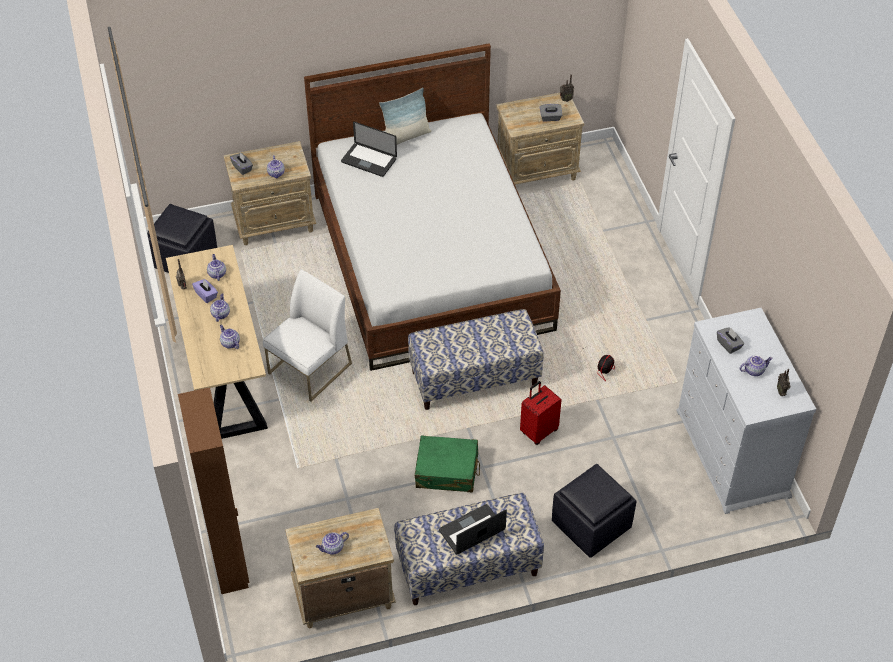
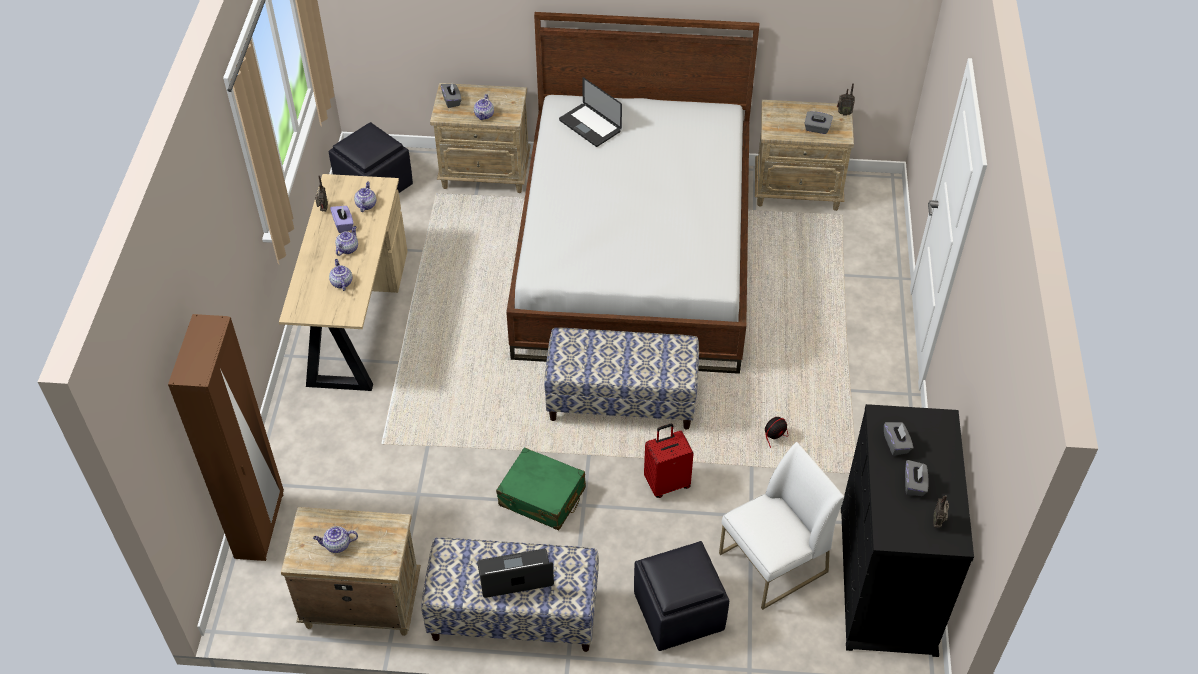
camera: 20 degrees right, 0 degrees up
white chair [263,269,352,402] -> white chair moved to [719,442,844,610]
pillow [379,88,432,145] -> none
white dresser [676,308,816,514] -> black dresser [841,404,974,657]
teapot [740,356,773,376] -> grey tissue box [905,460,928,496]

